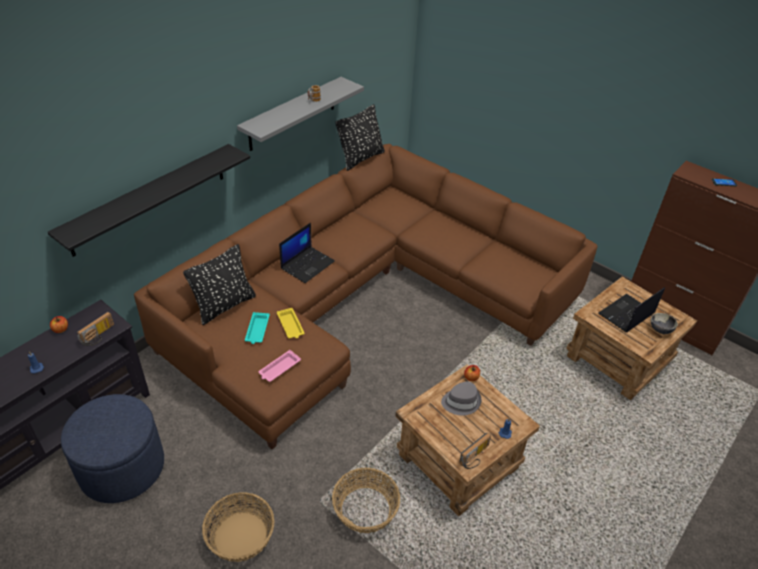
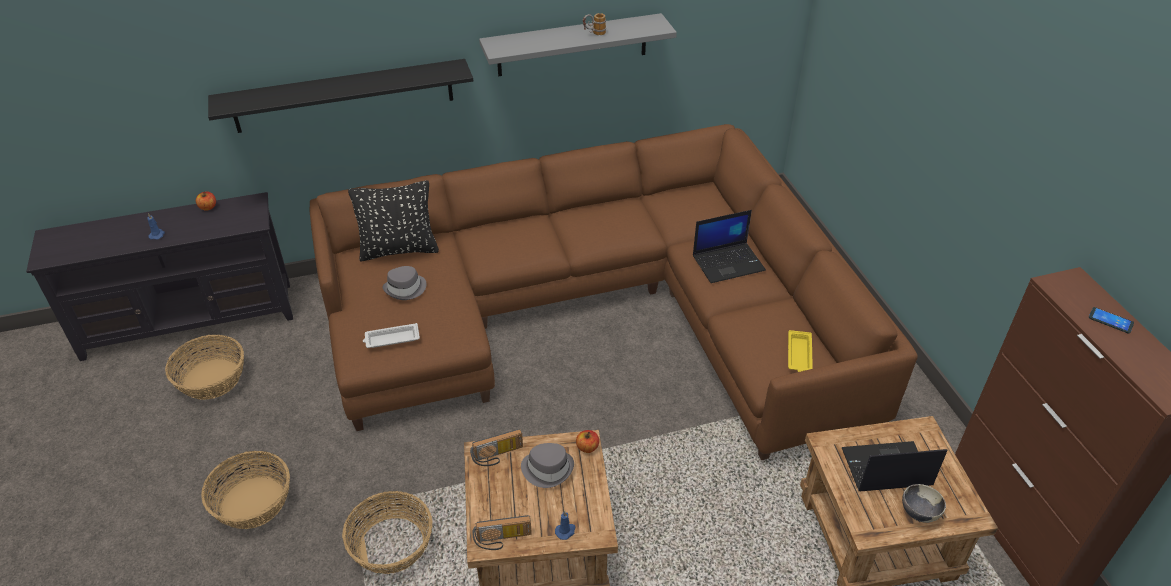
camera: 35 degrees right, 0 degrees up
blue ottoman [61,394,164,503] -> basket [165,335,244,400]
radio [77,312,114,346] -> radio moved to [470,429,523,466]
turquoise tray [245,312,270,344] -> grey hat [383,266,427,300]
pink tray [258,350,301,382] -> white tray [363,323,420,348]
yellow tray [277,308,305,338] -> yellow tray moved to [788,330,813,372]
laptop [279,223,335,283] -> laptop moved to [693,210,766,283]
black pillow [336,104,385,171] -> none

